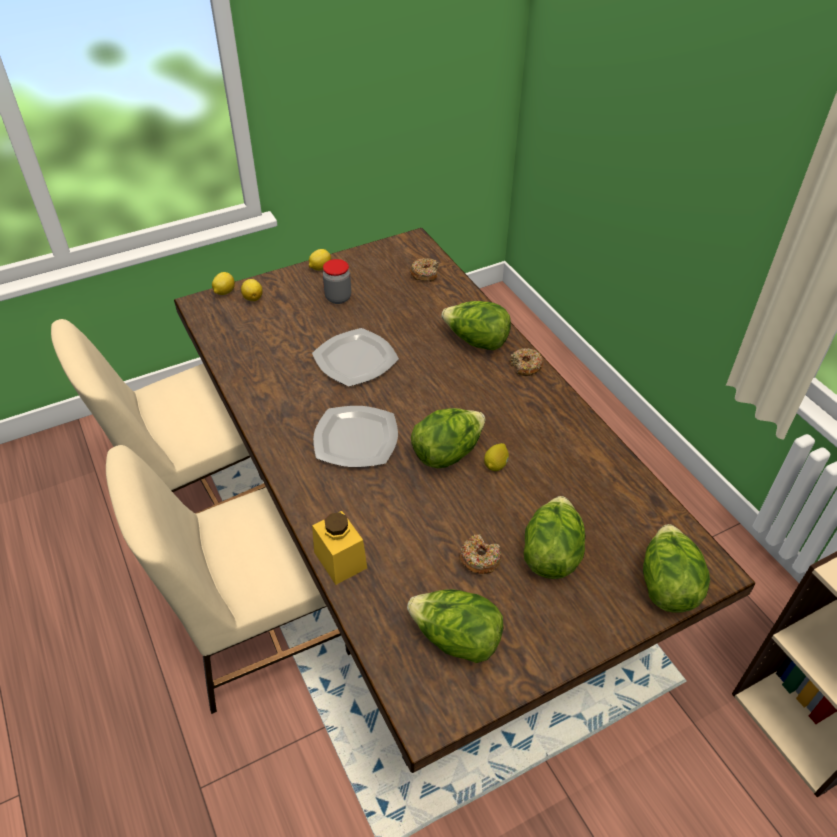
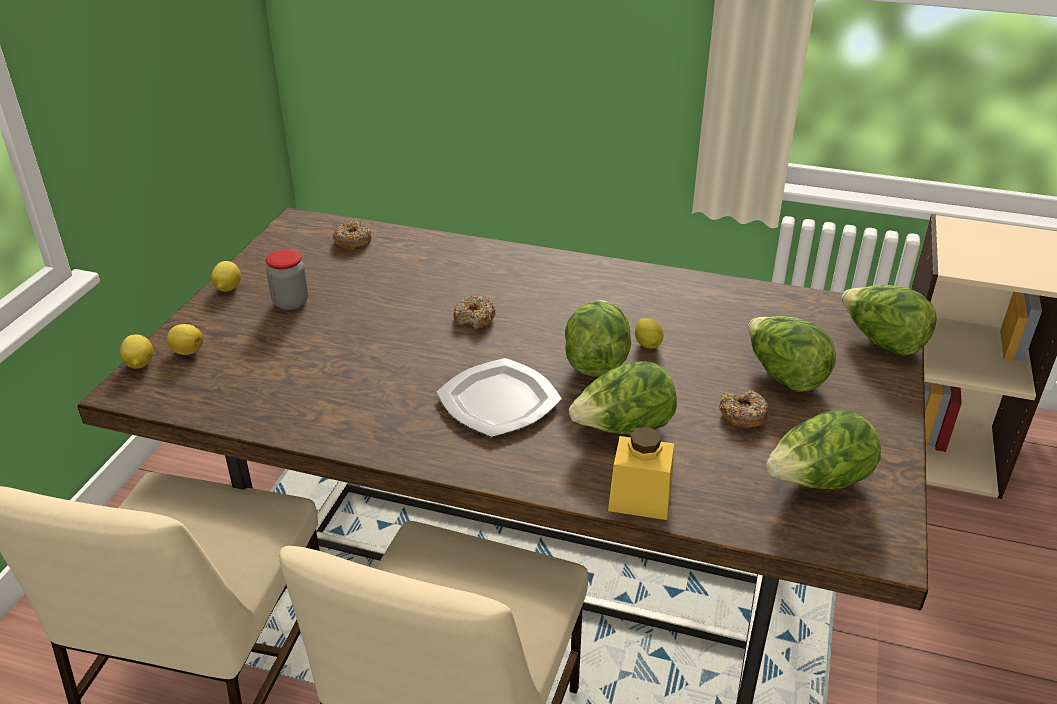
camera: 45 degrees left, 10 degrees down
plate [312,328,399,387] -> none
lettuce [441,301,511,350] -> lettuce moved to [569,361,677,435]
donut [510,348,544,376] -> donut moved to [453,296,496,329]

